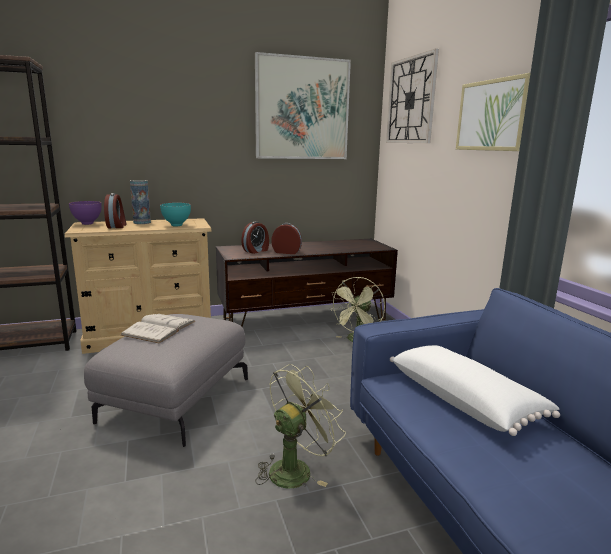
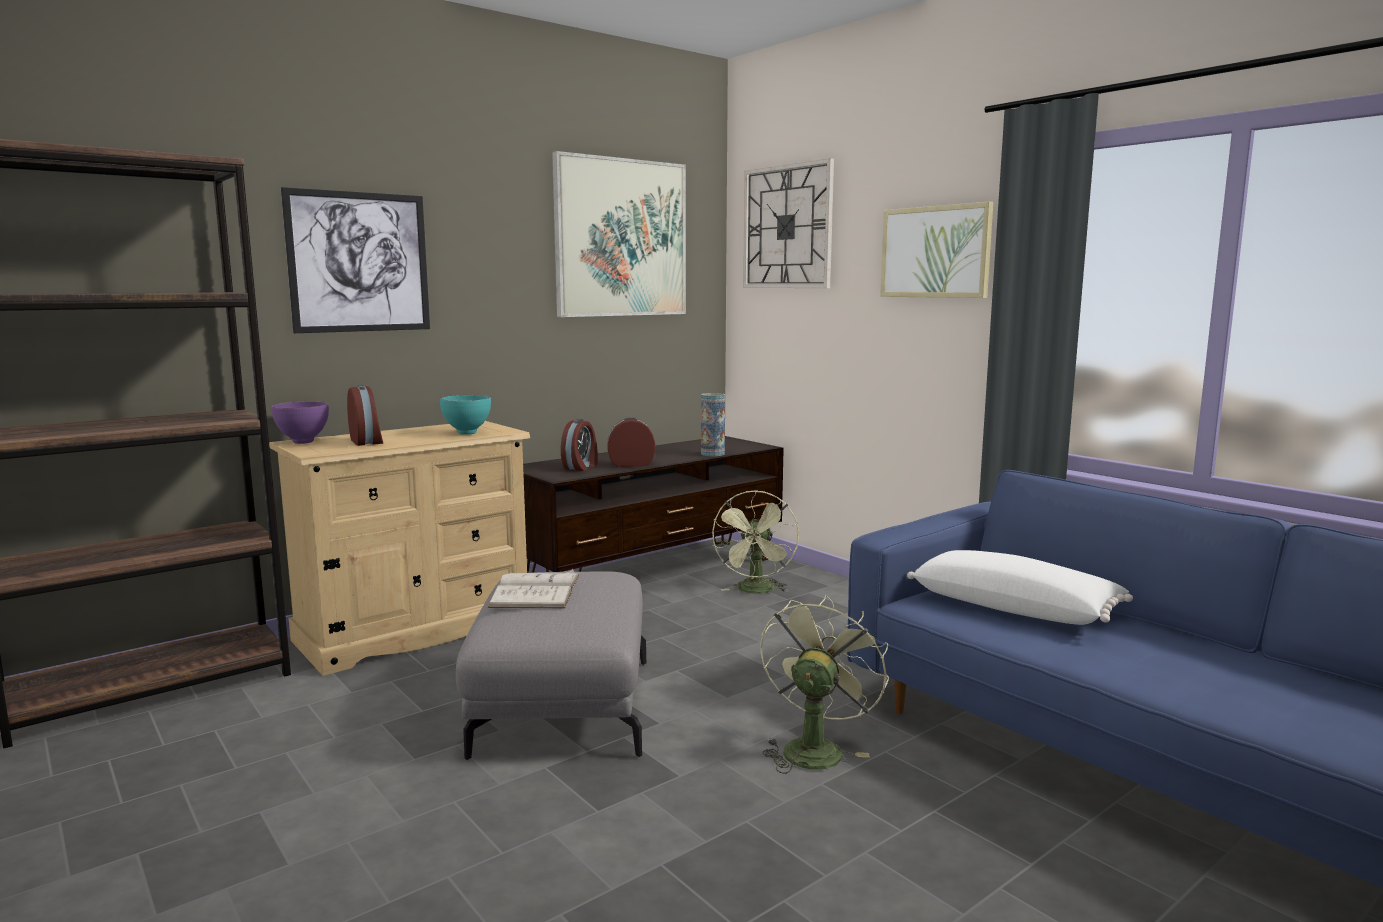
camera: 20 degrees left, 5 degrees down
vase [130,180,151,224] -> vase moved to [701,393,725,456]
none -> picture [281,187,430,333]

